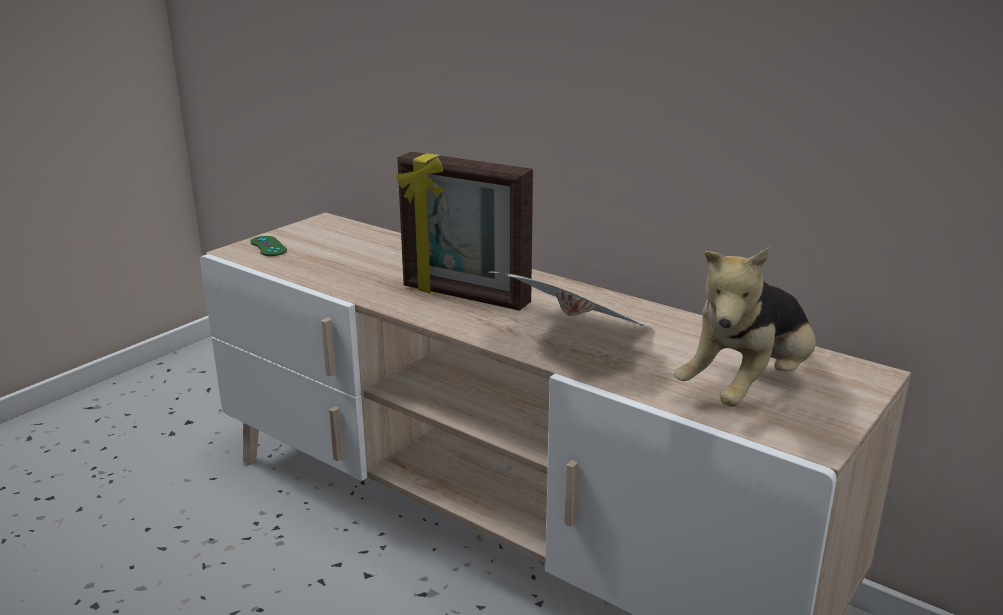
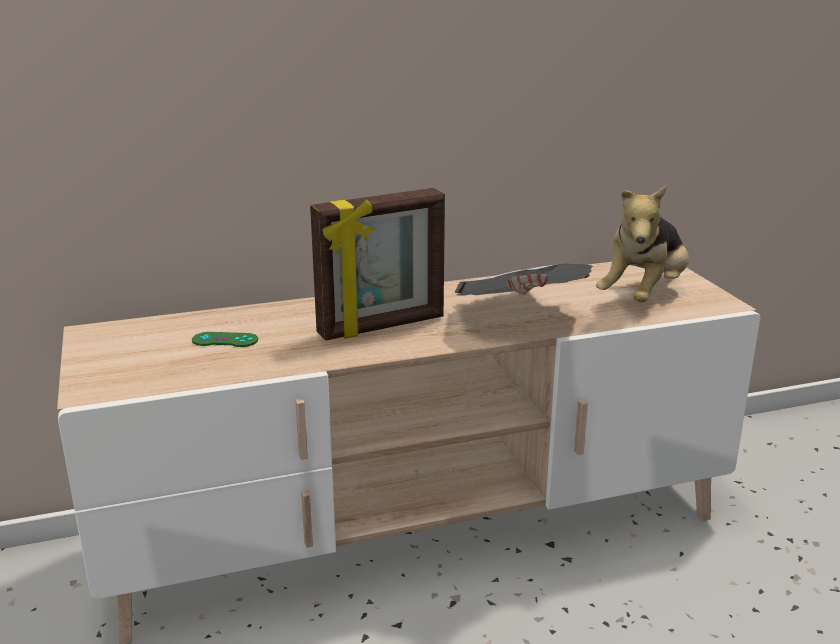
camera: 55 degrees left, 0 degrees up
green game controller [250,236,287,256] -> green game controller moved to [192,332,258,347]
plush toy [674,247,815,407] -> plush toy turned 45 degrees clockwise [596,185,689,302]

